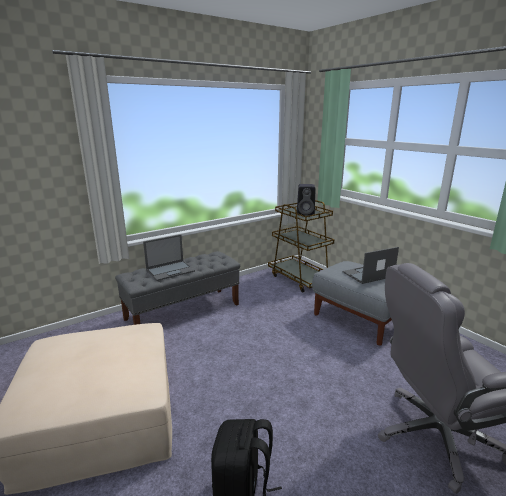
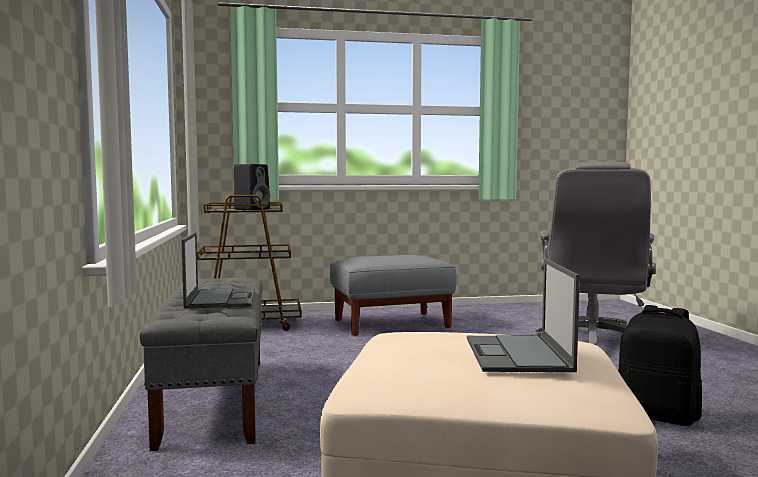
camera: 65 degrees left, 15 degrees down
laptop [343,247,399,284] -> laptop moved to [467,259,580,372]

